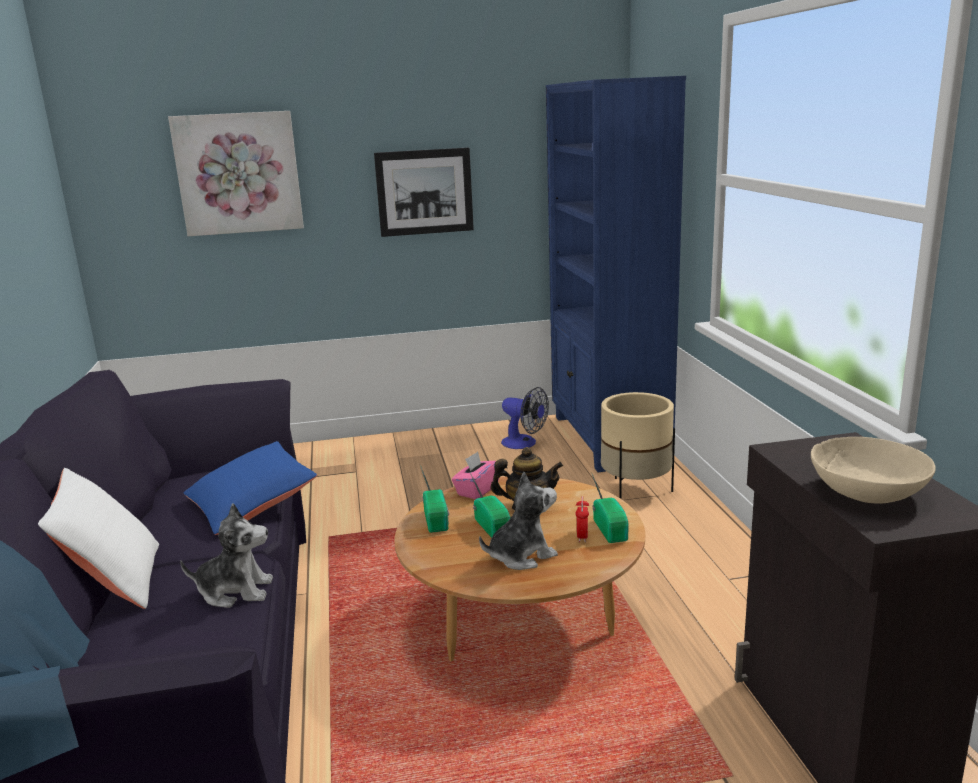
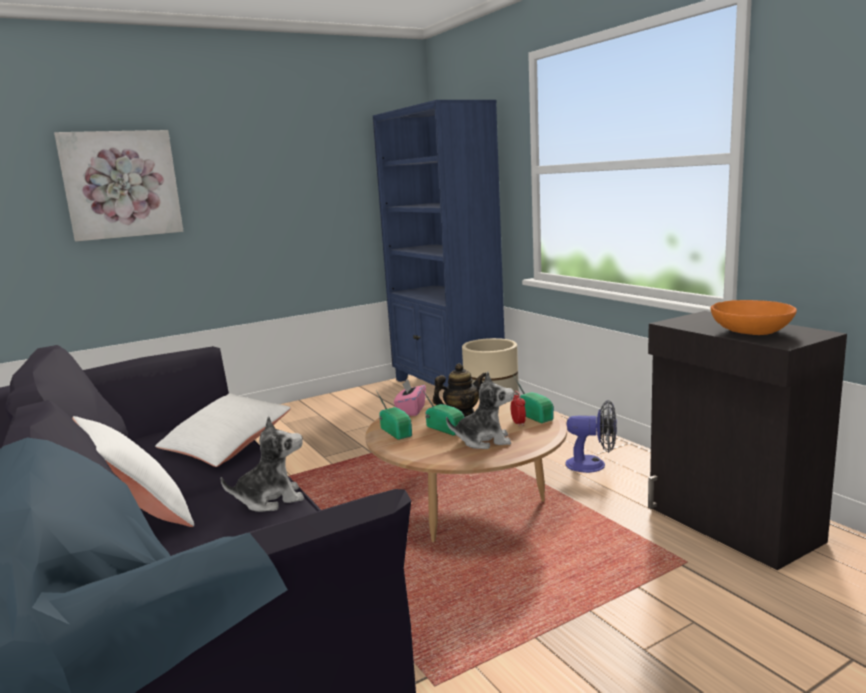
camera: 20 degrees left, 5 degrees down
blue pillow [184,441,317,535] -> white pillow [155,393,291,467]
picture [374,147,474,237] -> none
plush toy [479,472,558,570] -> plush toy turned 45 degrees clockwise [446,372,514,449]
fan [501,387,549,449] -> fan moved to [565,400,617,473]
beige bowl [811,437,936,503] -> orange bowl [710,300,797,335]

